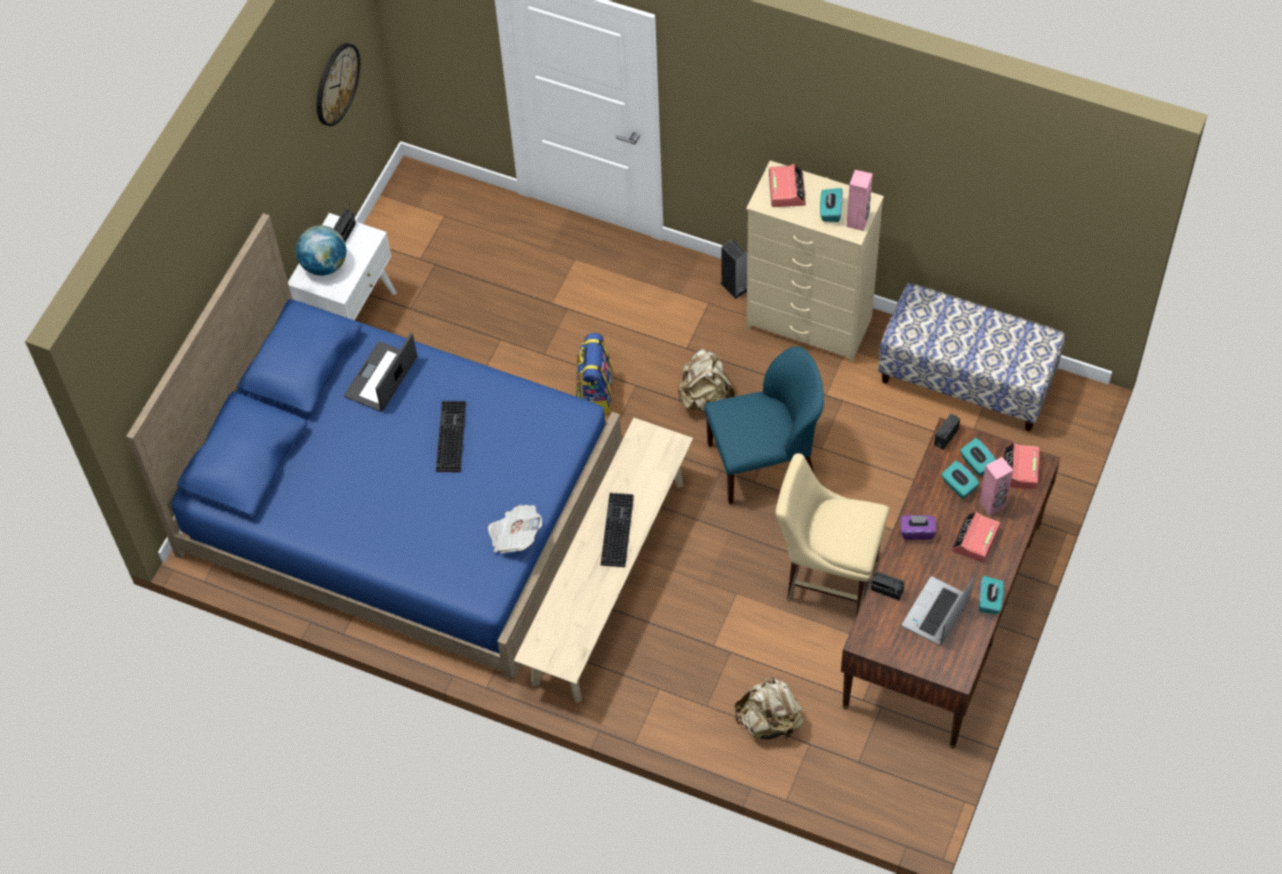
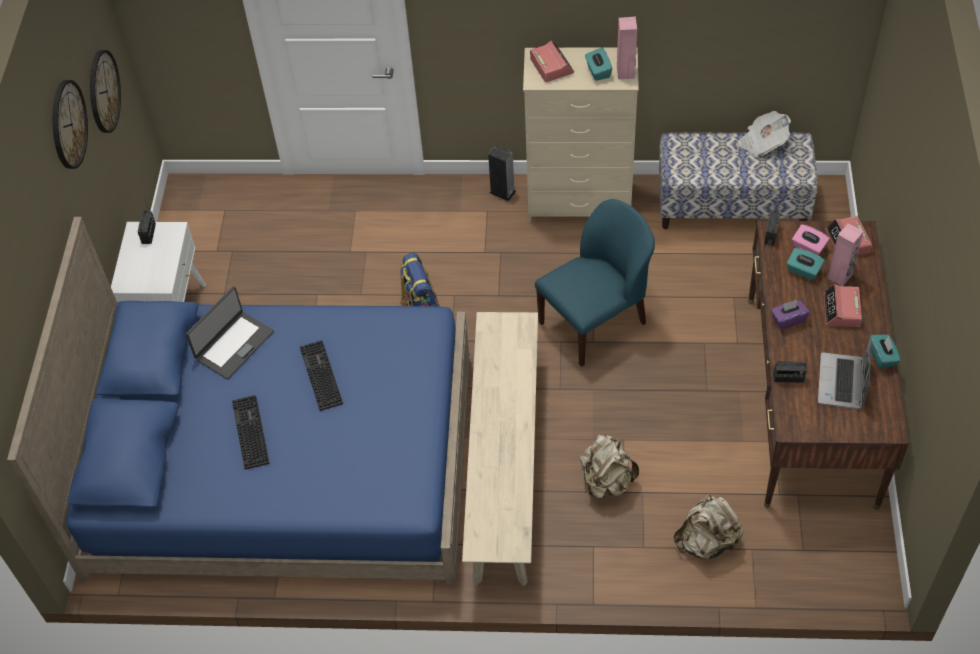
camera: 20 degrees left, 5 degrees down
globe [296,225,346,276] -> none
laptop [344,333,417,412] -> laptop turned 150 degrees counterclockwise [186,286,274,379]
newspaper [488,505,542,553] -> newspaper moved to [738,111,791,157]
keyboard [601,492,634,567] -> keyboard moved to [232,395,270,470]
beige backpack [678,348,734,412] -> beige backpack moved to [580,435,639,498]
beige chair [775,453,889,617] -> none
turquoise tissue box [960,438,996,476] -> pink tissue box [792,224,830,255]
none -> wall clock [52,80,88,169]

